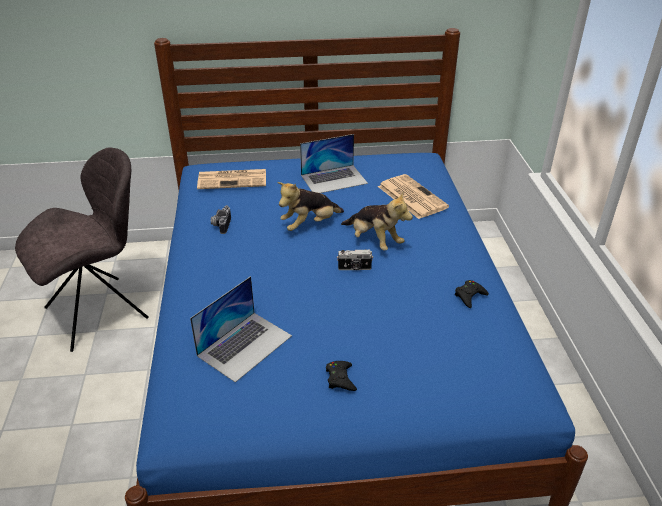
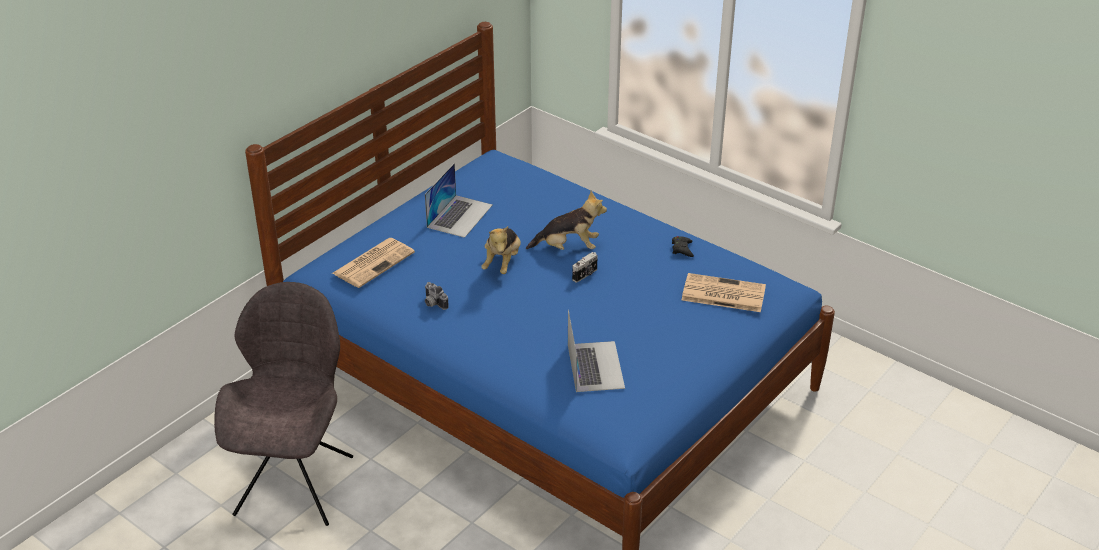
camera: 45 degrees left, 0 degrees up
black game controller [326,361,357,391] -> none
newspaper [378,174,449,219] -> newspaper moved to [682,273,766,312]

